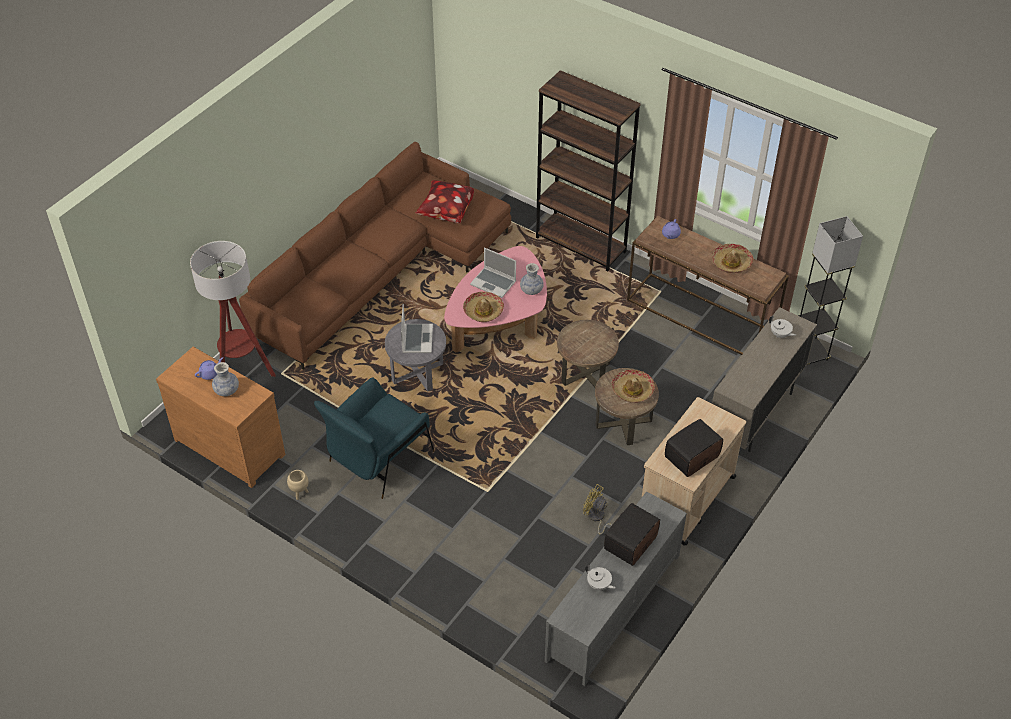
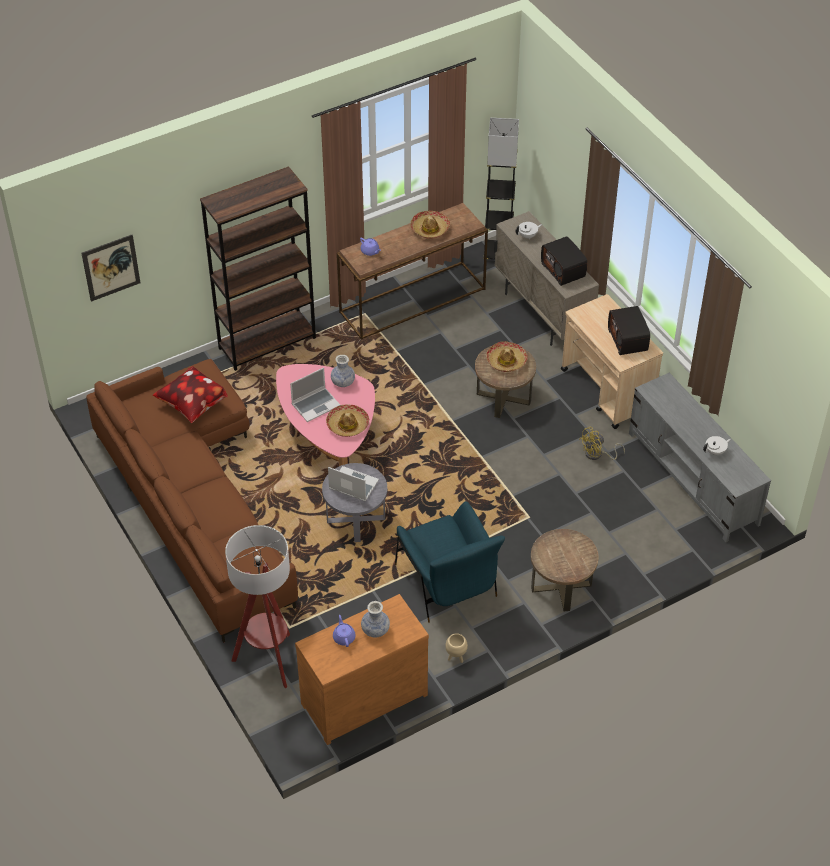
camera: 65 degrees left, 0 degrees up
brown side table [557,320,619,387] -> brown side table moved to [531,529,599,611]
radio [604,503,660,566] -> radio moved to [541,236,587,286]
none -> picture [82,235,141,302]

